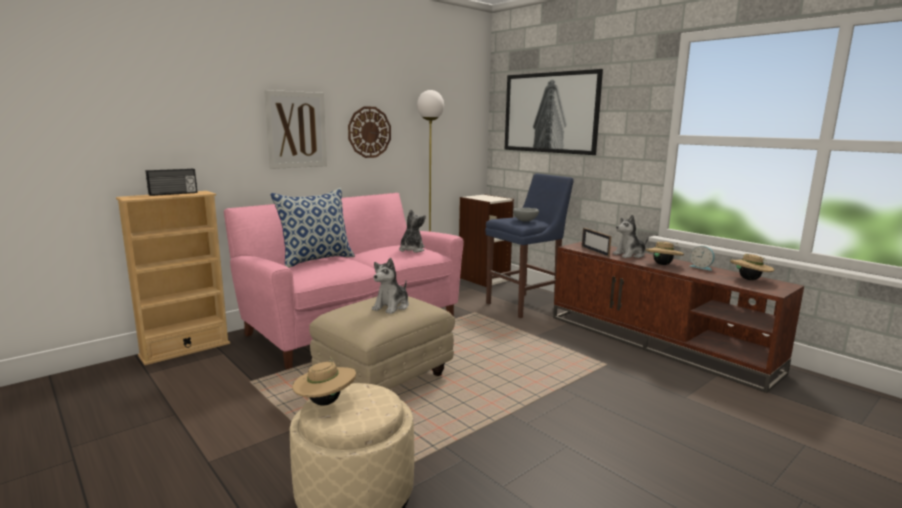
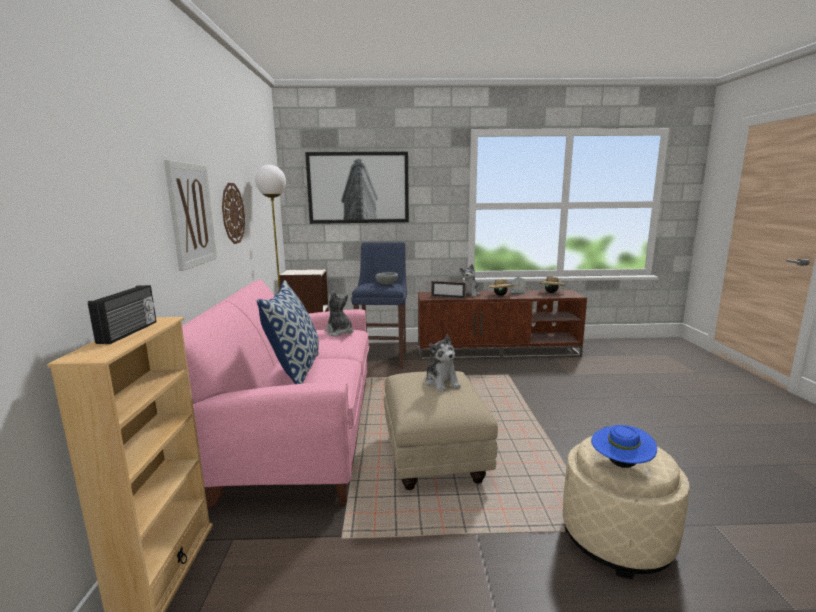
camera: 50 degrees left, 0 degrees up
beige hat [292,356,356,406] -> blue hat [591,423,657,468]

